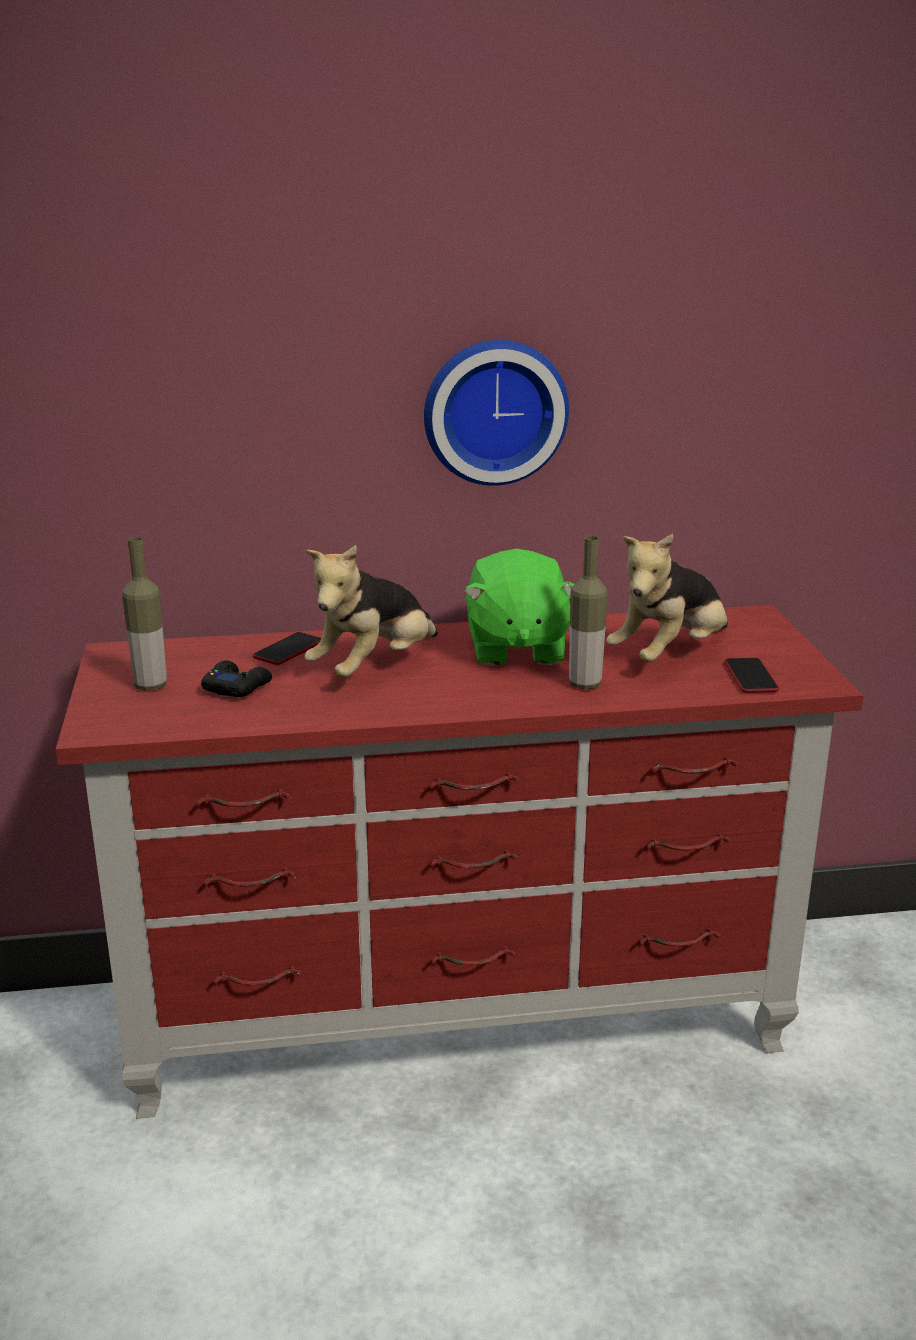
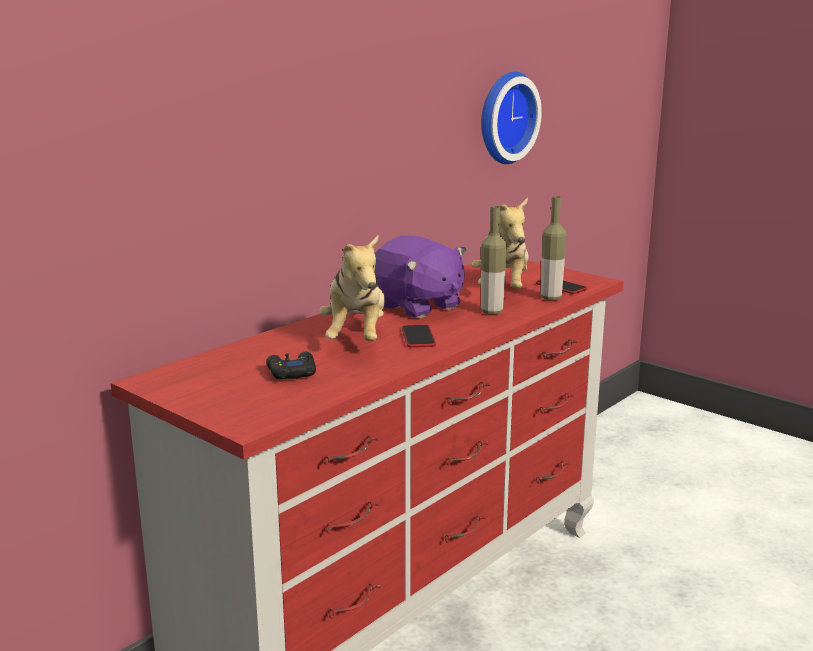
camera: 40 degrees left, 5 degrees down
bottle [122,537,167,691] -> bottle moved to [541,196,567,300]
phone [253,632,321,665] -> phone moved to [402,325,436,347]
wall clock [424,340,569,486] -> wall clock moved to [481,72,542,164]
green plush toy [464,549,574,666] -> purple plush toy [374,235,466,318]

